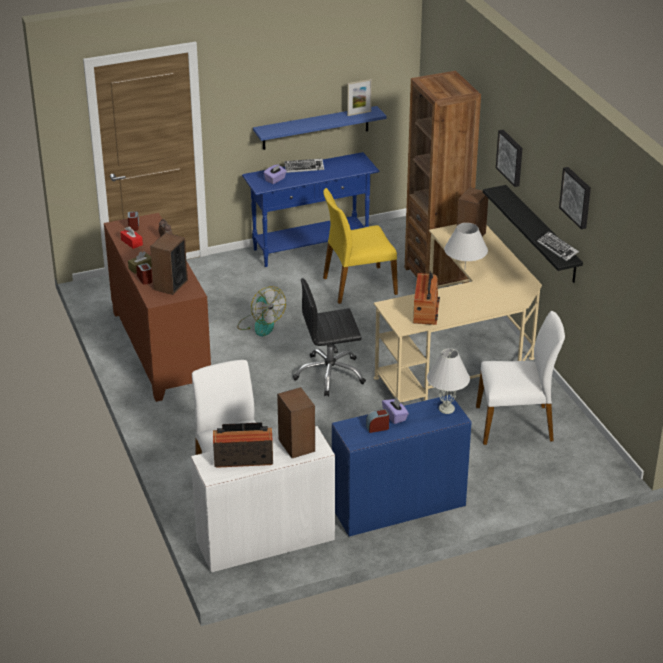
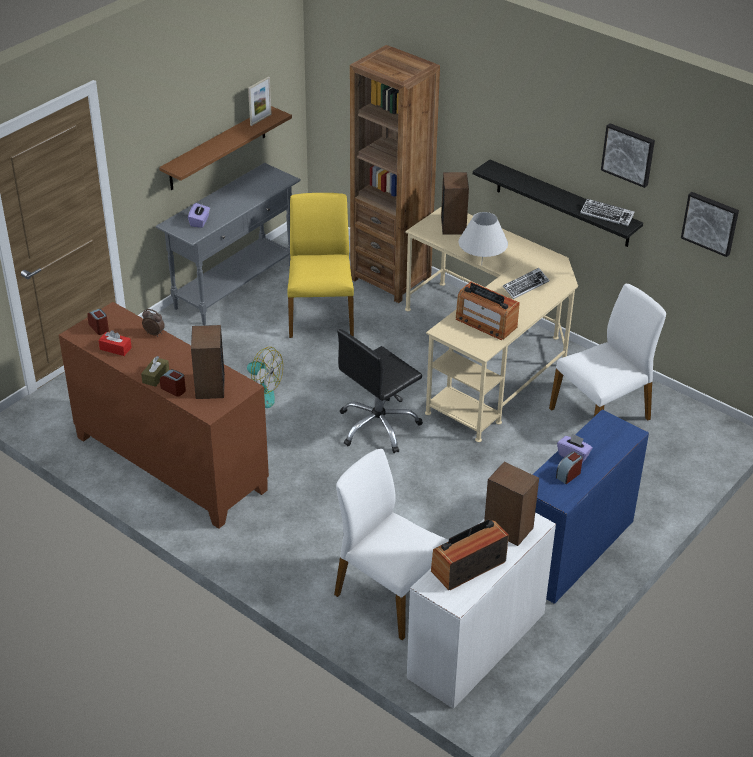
camera: 30 degrees left, 5 degrees up
blue console table [242,152,379,267] -> grey console table [156,163,301,325]
blue shelf [253,106,386,150] -> brown shelf [159,106,292,190]
keyboard [284,158,324,173] -> keyboard moved to [503,268,549,299]
yellow chair [323,188,398,304] -> yellow chair turned 135 degrees clockwise [288,193,354,338]
radio [413,271,440,325] -> radio turned 150 degrees clockwise [456,281,520,340]
white table lamp [427,348,470,414] -> none
picture [496,130,522,187] -> picture moved to [681,192,739,257]

